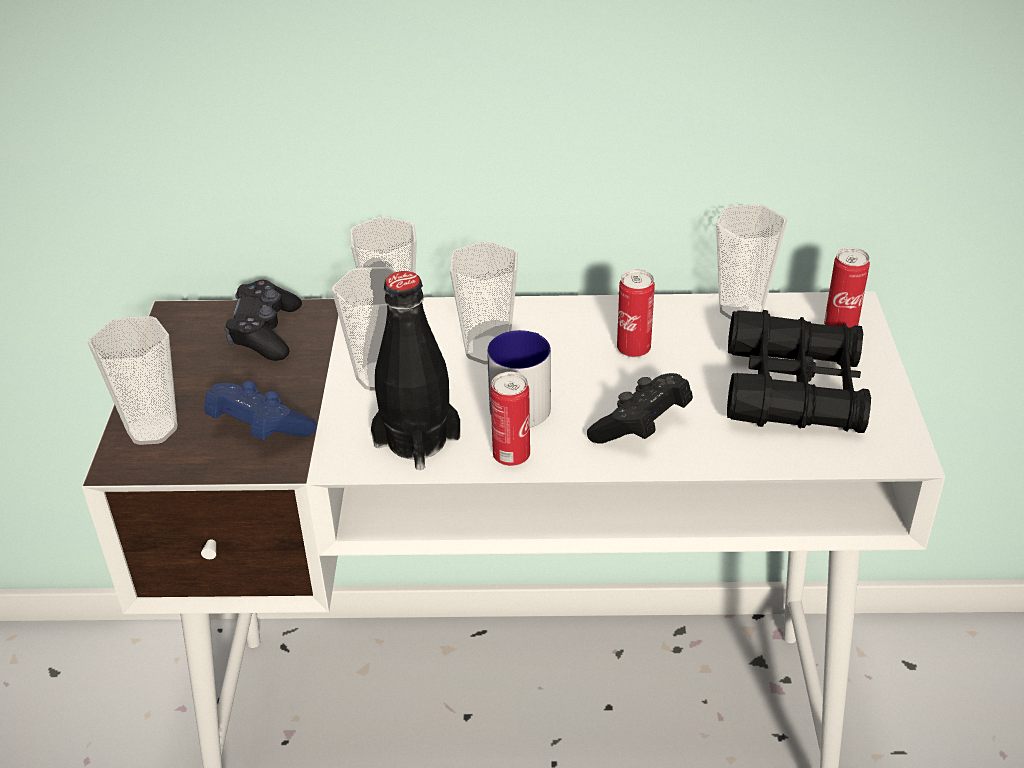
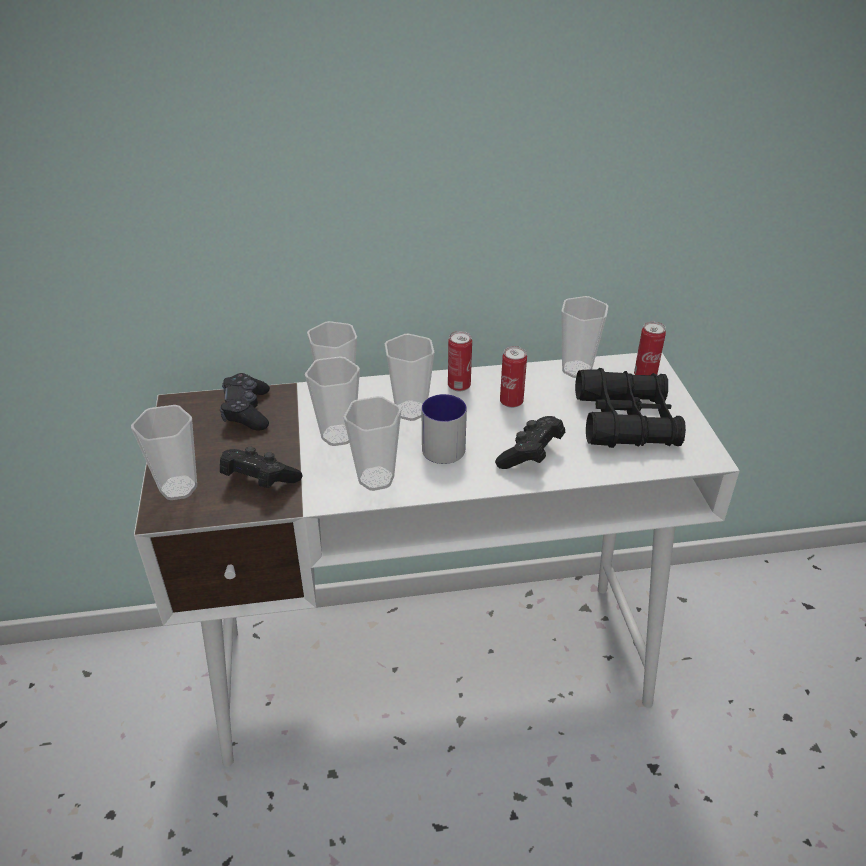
camera: 10 degrees left, 0 degrees up
blue game controller [204,381,317,440] -> black game controller [220,446,303,488]
black bottle [371,271,460,470] -> cup [344,396,401,491]
can [490,372,530,466] -> can moved to [448,331,472,392]

